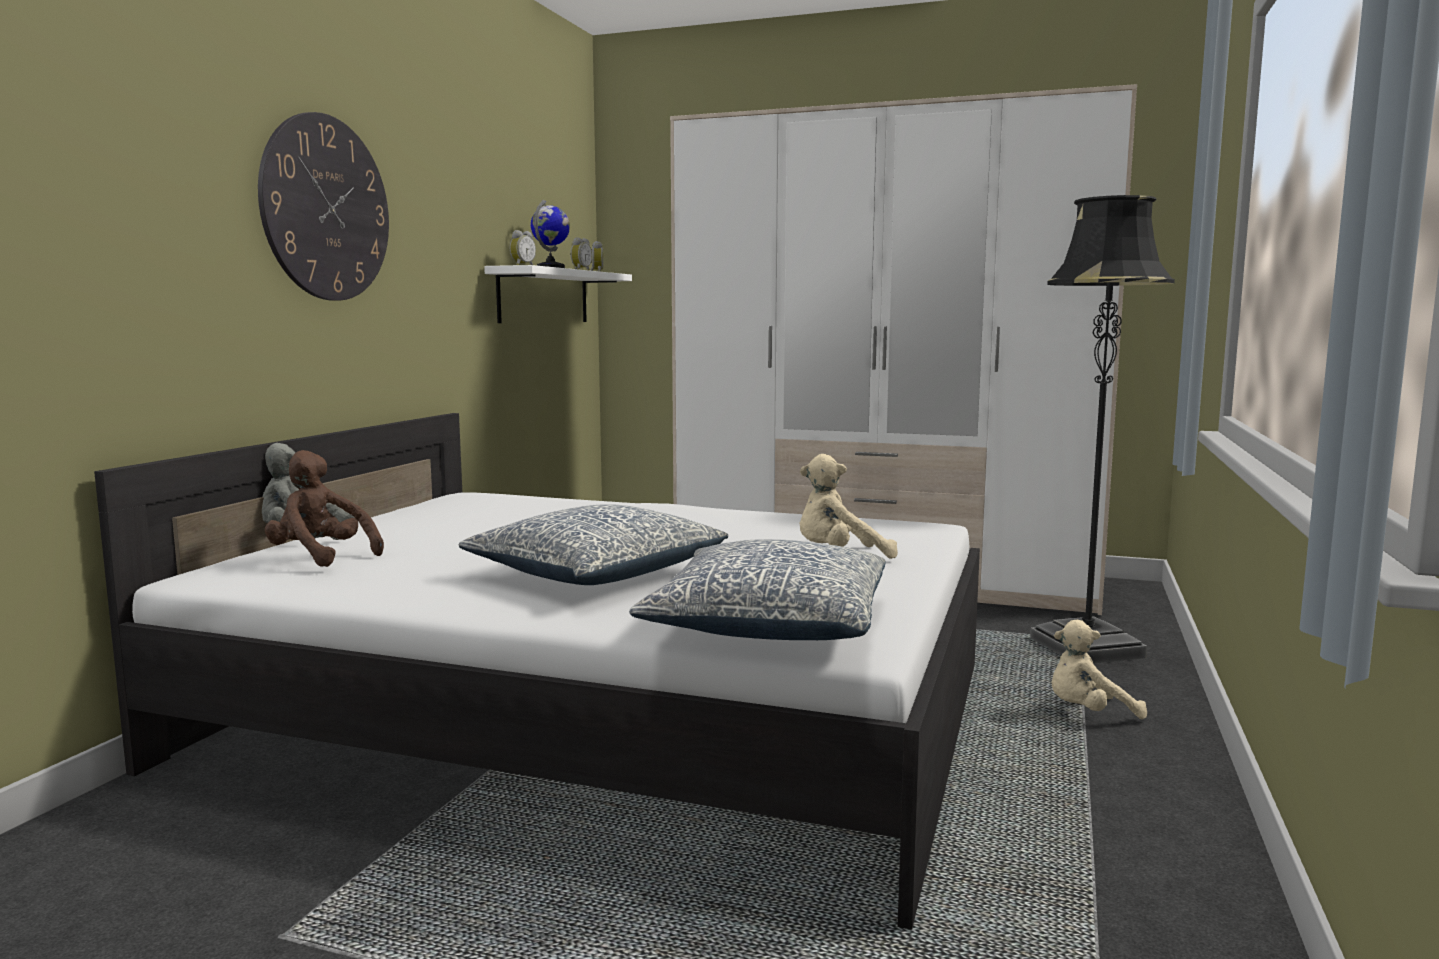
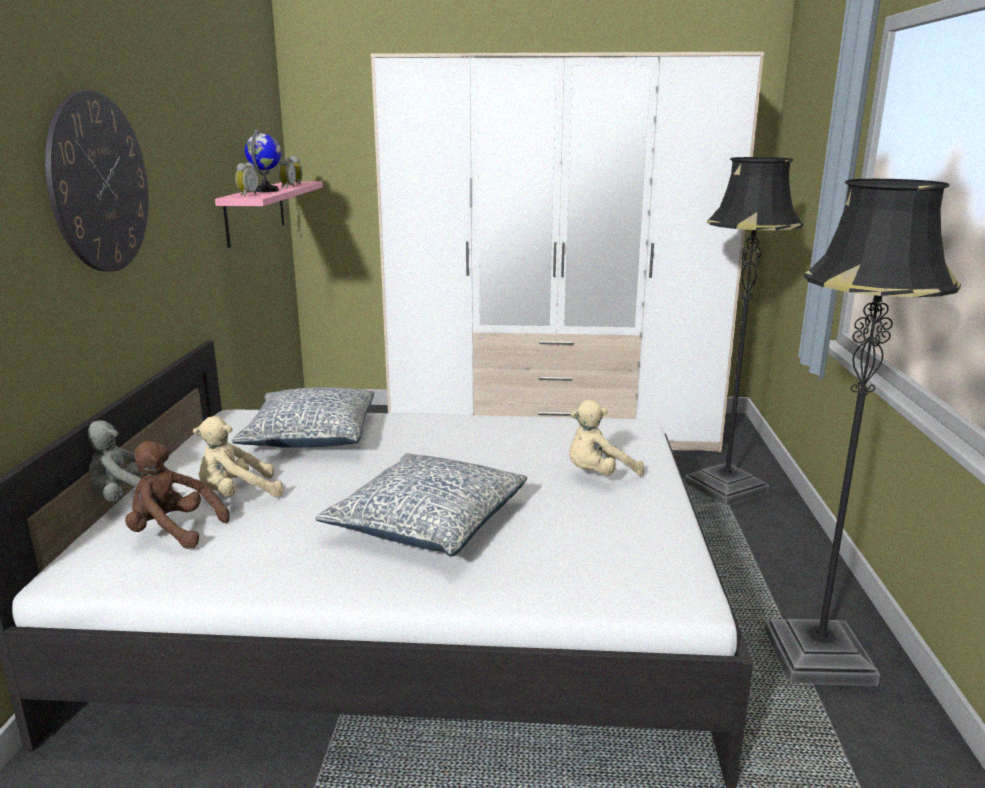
camera: 15 degrees left, 10 degrees up
white shelf [484,265,632,323] -> pink shelf [215,181,323,248]
pillow [629,539,886,640] -> pillow moved to [231,387,374,448]
beige plush toy [1051,620,1147,719] -> beige plush toy moved to [193,416,284,497]
none -> black floor lamp [764,179,961,686]

